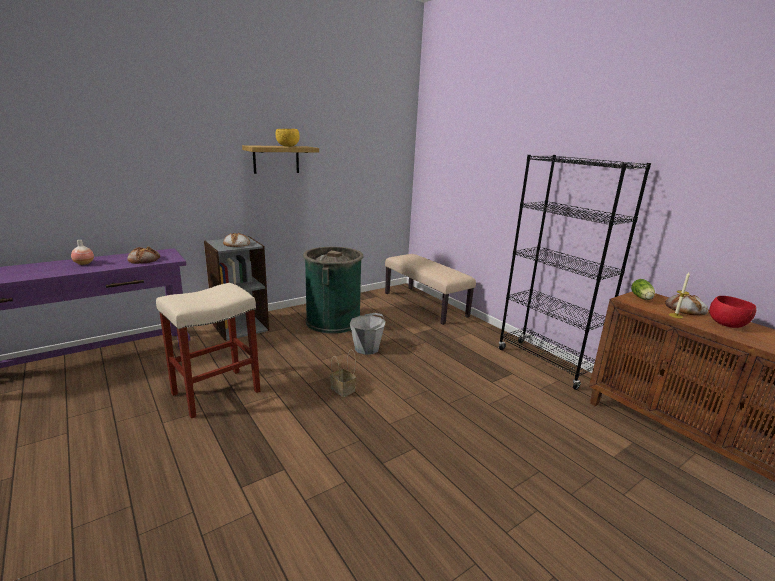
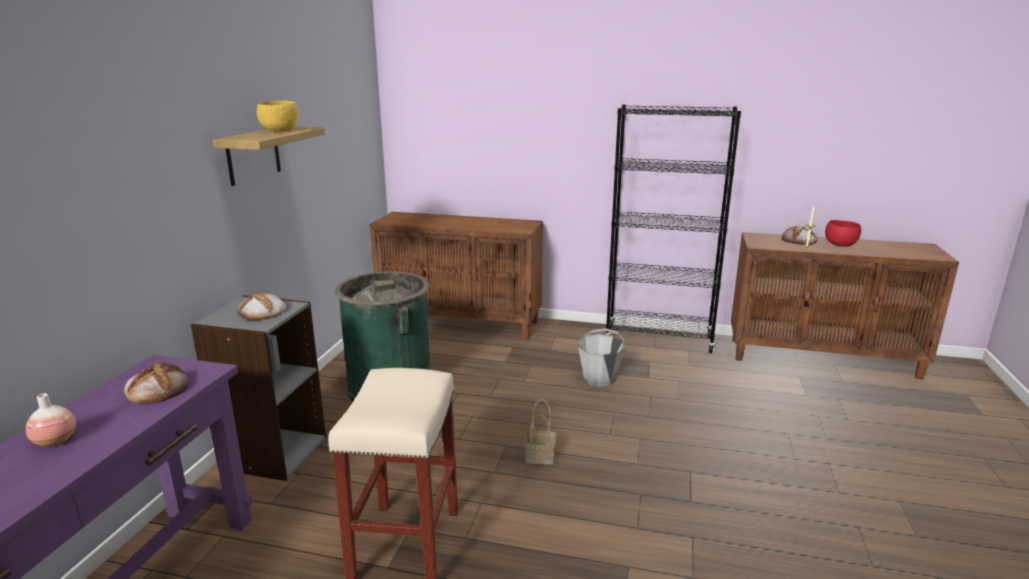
camera: 40 degrees left, 0 degrees up
grey bucket [350,313,386,355] -> grey bucket moved to [577,328,625,387]
beige bench [385,254,476,325] -> brown cabinet [369,212,543,340]
lettuce [631,279,655,300] -> none

